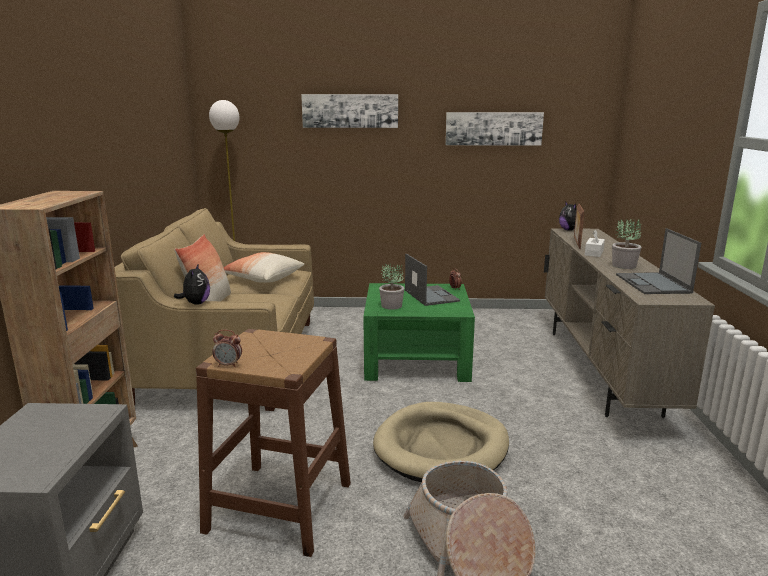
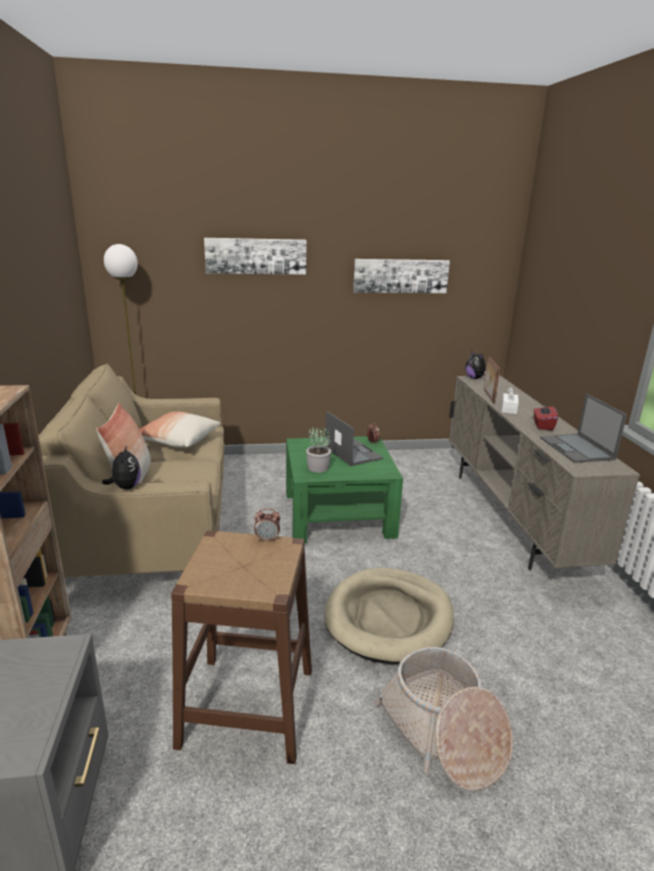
camera: 10 degrees left, 5 degrees up
alarm clock [212,330,242,367] -> alarm clock moved to [254,508,280,541]
potted plant [612,219,642,269] -> red tissue box [533,402,558,430]

